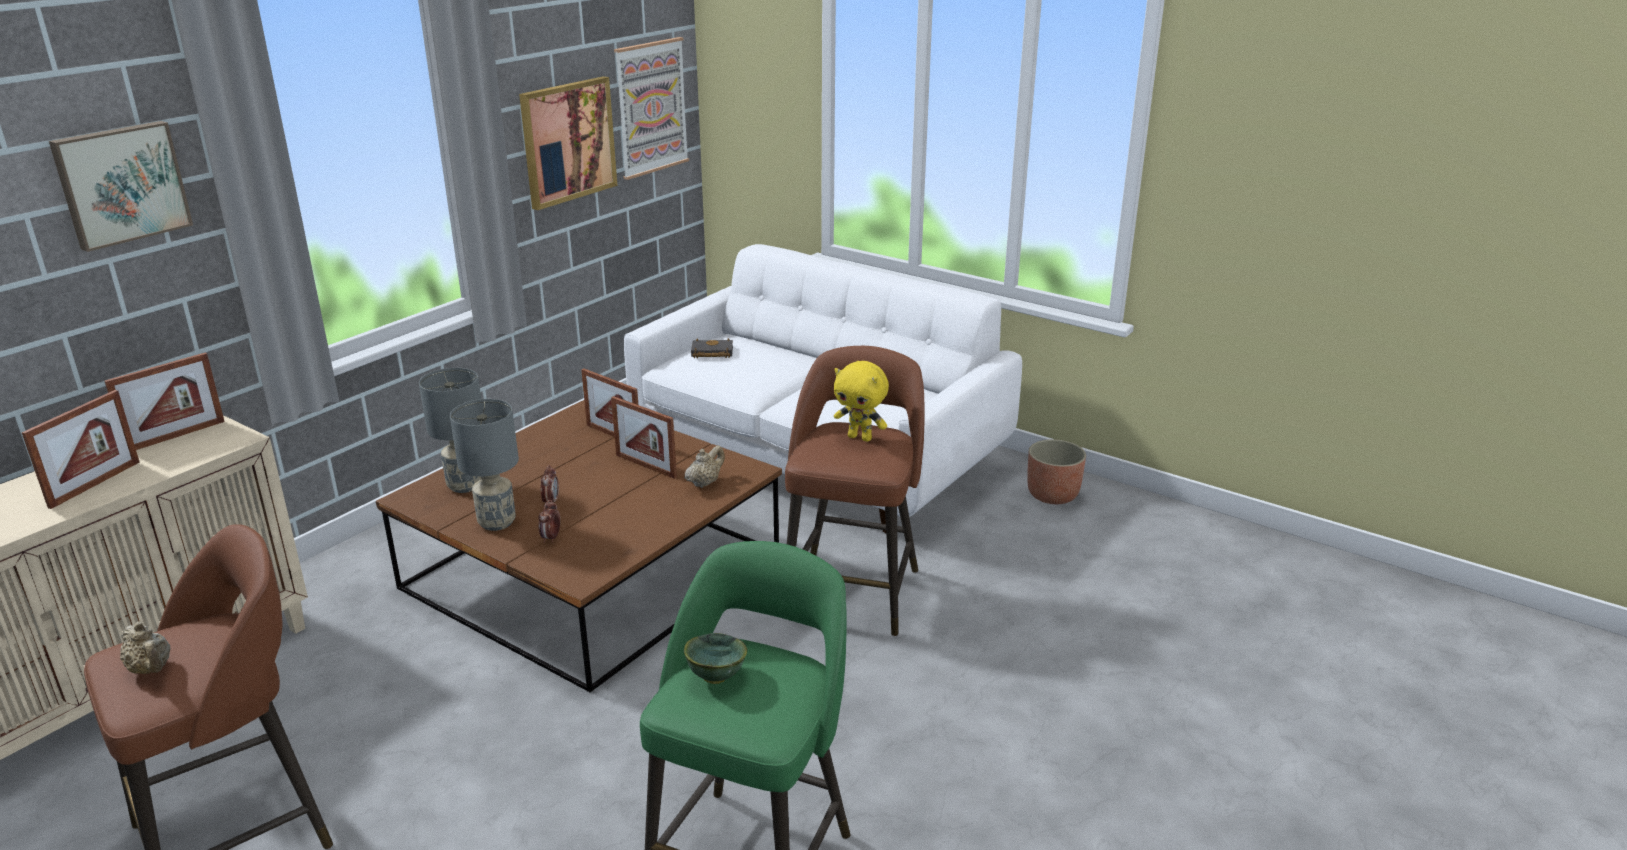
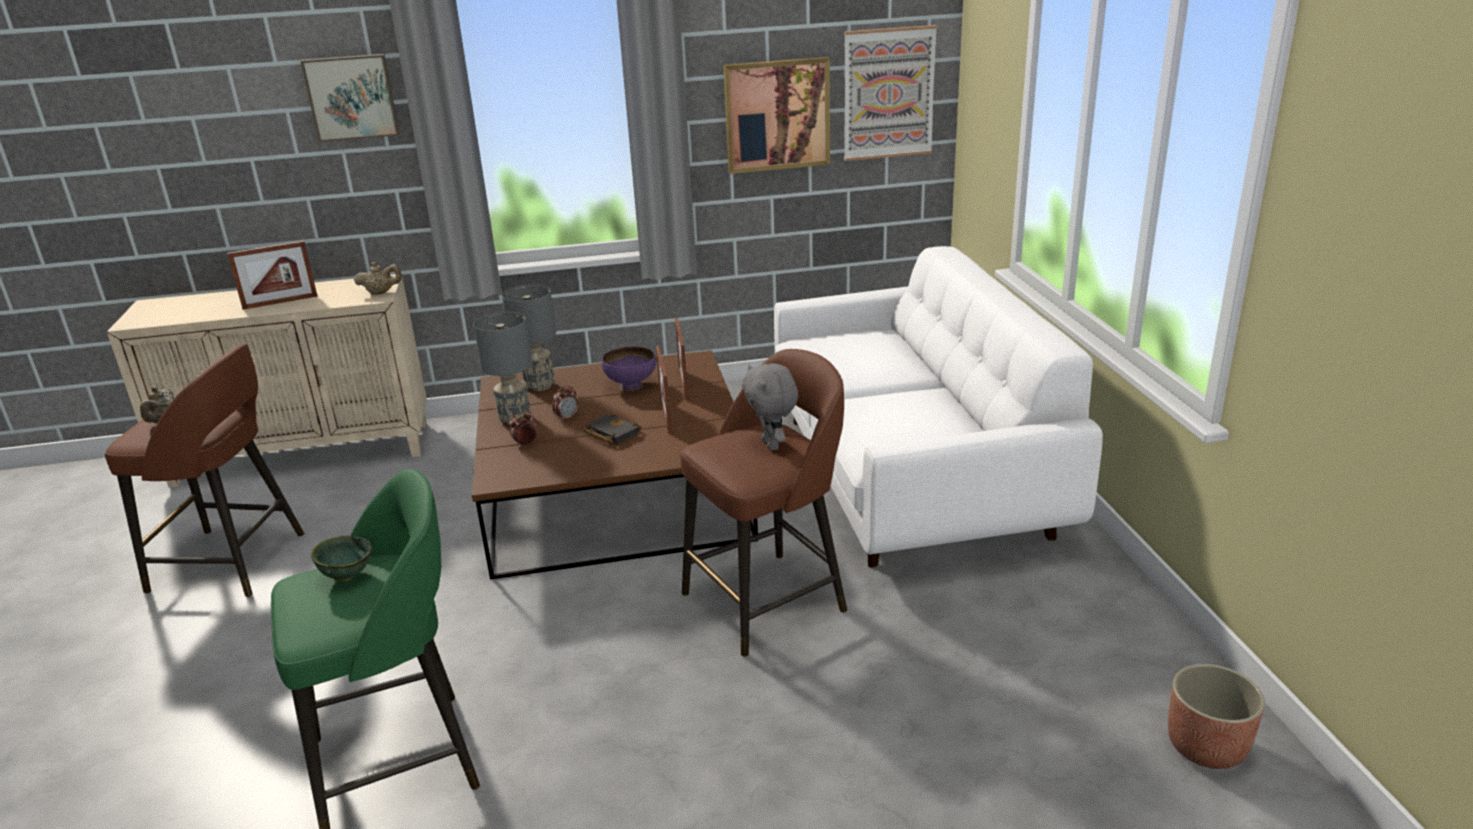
camera: 45 degrees right, 0 degrees up
picture frame [104,352,225,450] -> none
beige teapot [685,446,725,488] -> beige teapot moved to [354,262,402,295]
black book [691,338,733,358] -> black book moved to [583,413,642,445]
yellow plush toy [834,361,889,442] -> grey plush toy [742,363,798,451]
planter [1027,439,1086,504] -> planter moved to [1168,664,1265,769]
none -> purple bowl [602,346,656,391]

